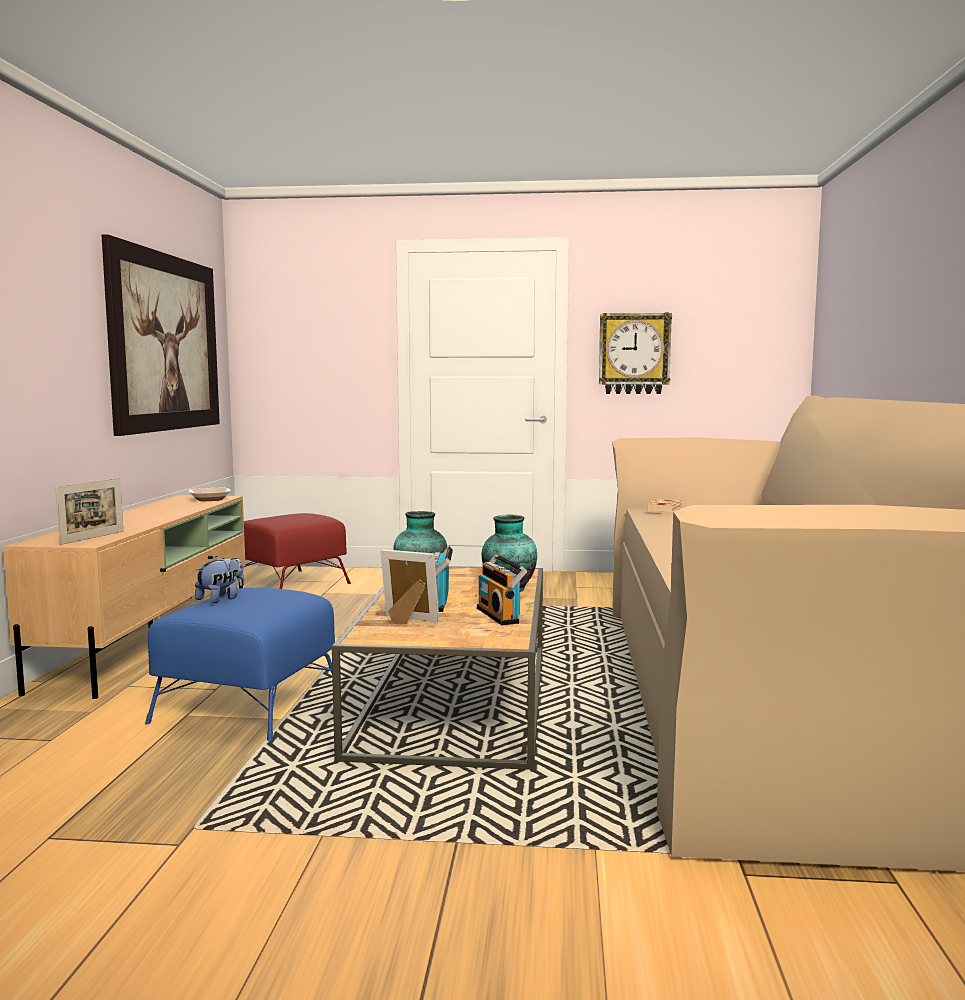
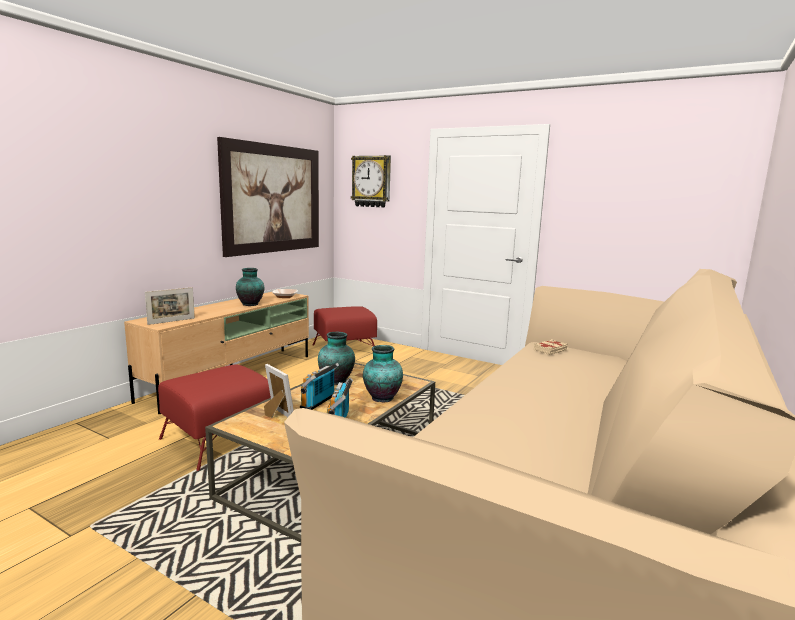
camera: 25 degrees right, 5 degrees up
blue ottoman [145,587,342,741] -> red ottoman [158,365,271,471]
plush toy [195,556,244,603] -> none
wall clock [599,313,672,394] -> wall clock moved to [351,155,391,208]
none -> vase [236,268,264,306]

